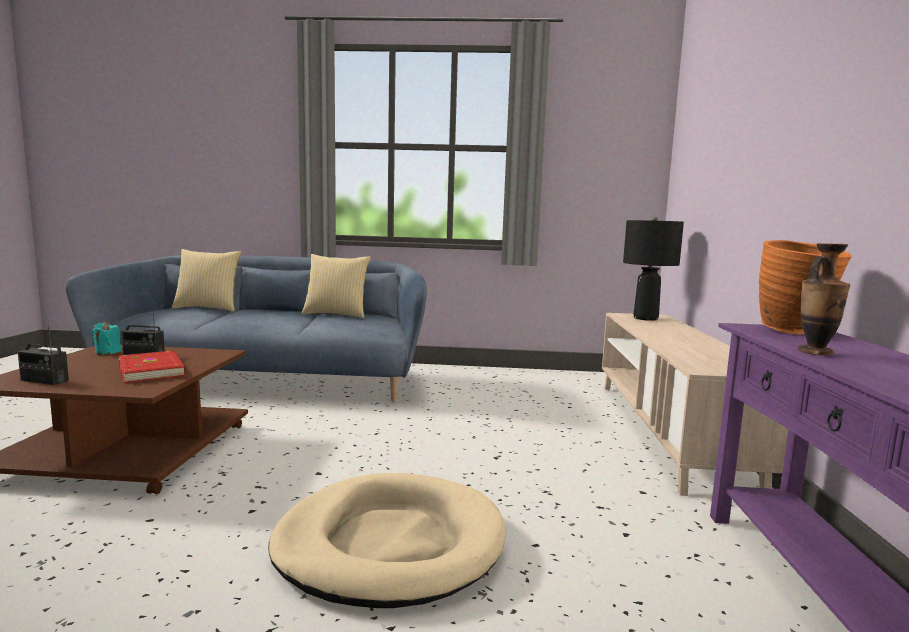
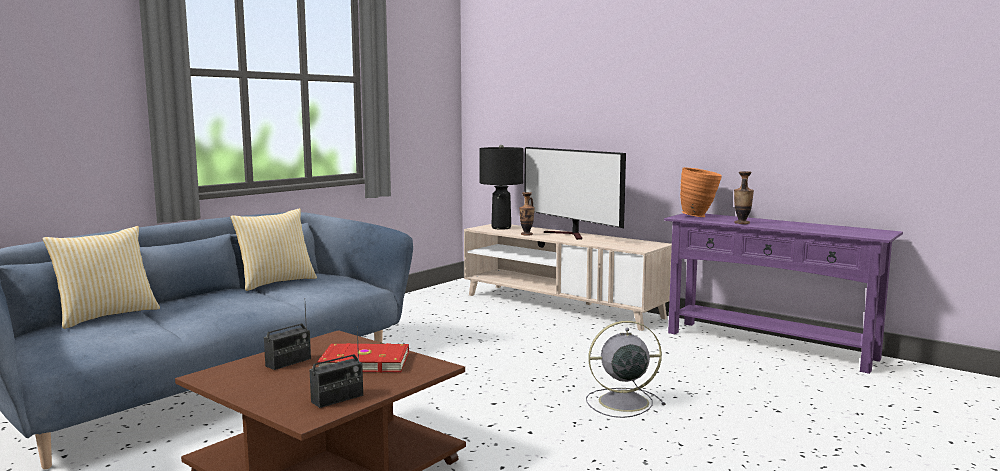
camera: 55 degrees left, 0 degrees up
turquoise candle [92,322,121,355] -> none
beige dog bed [268,473,506,608] -> grey fan [586,321,666,418]
none -> vase [519,192,535,236]
none -> television [524,147,626,240]

